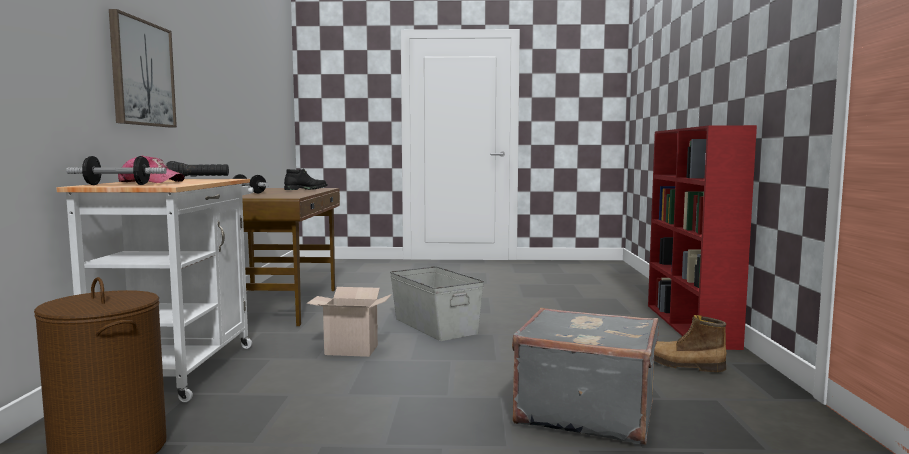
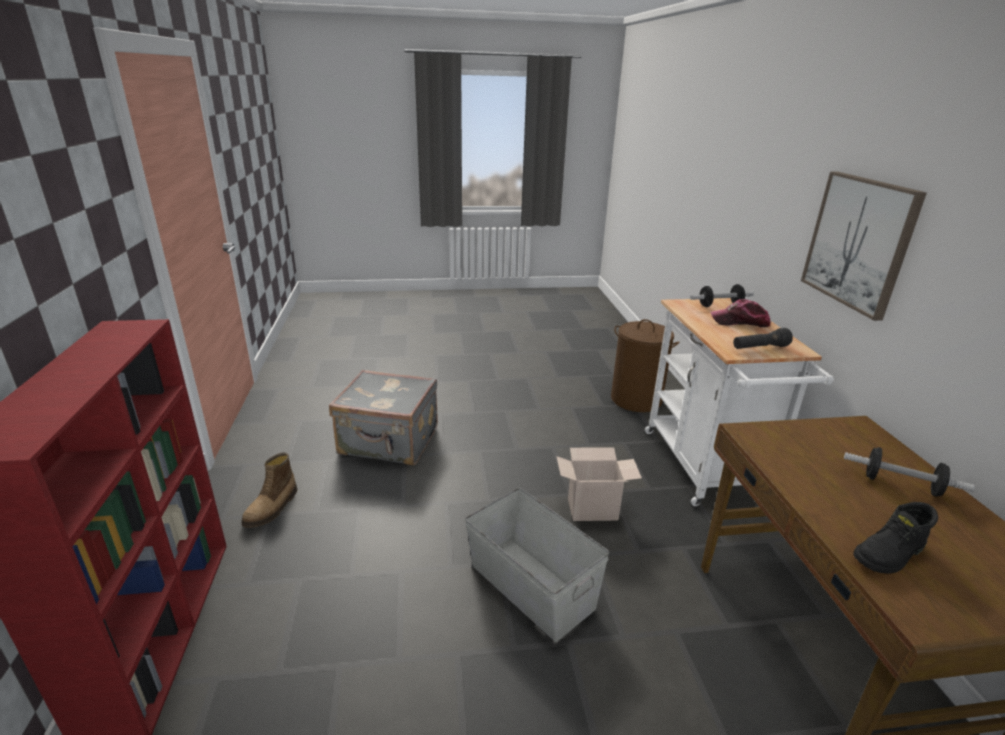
camera: 170 degrees right, 20 degrees up
boot [654,315,727,372] -> boot turned 90 degrees clockwise [241,453,297,528]

